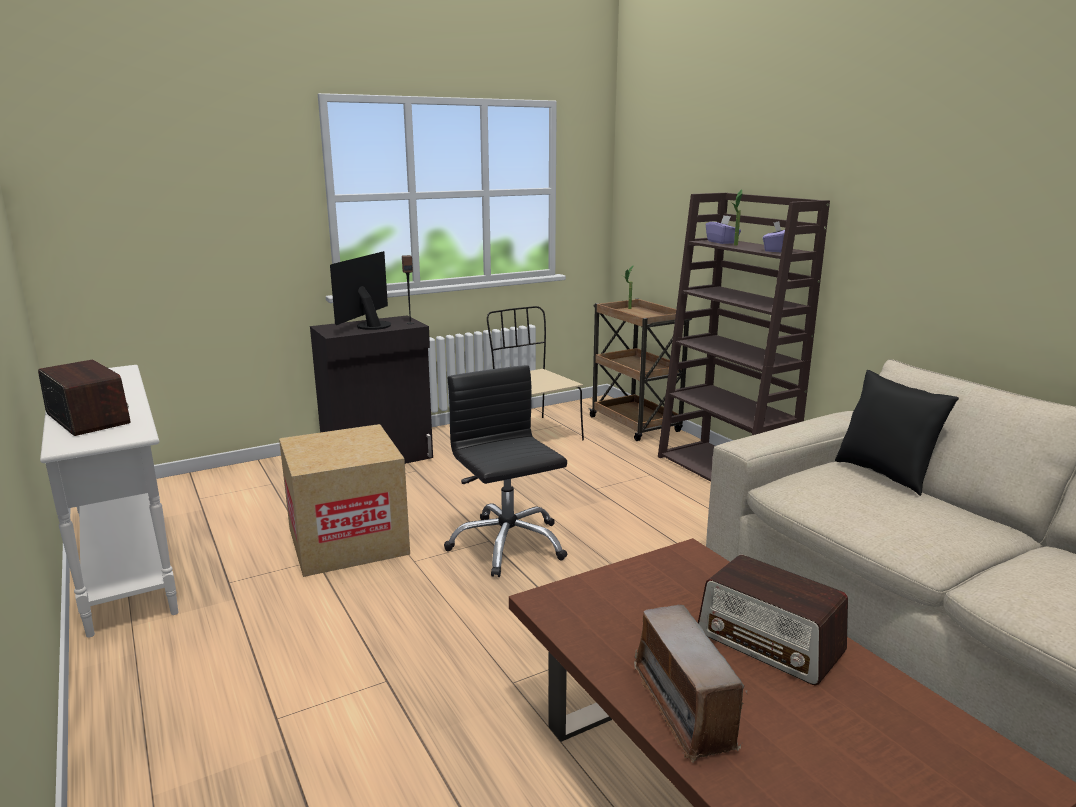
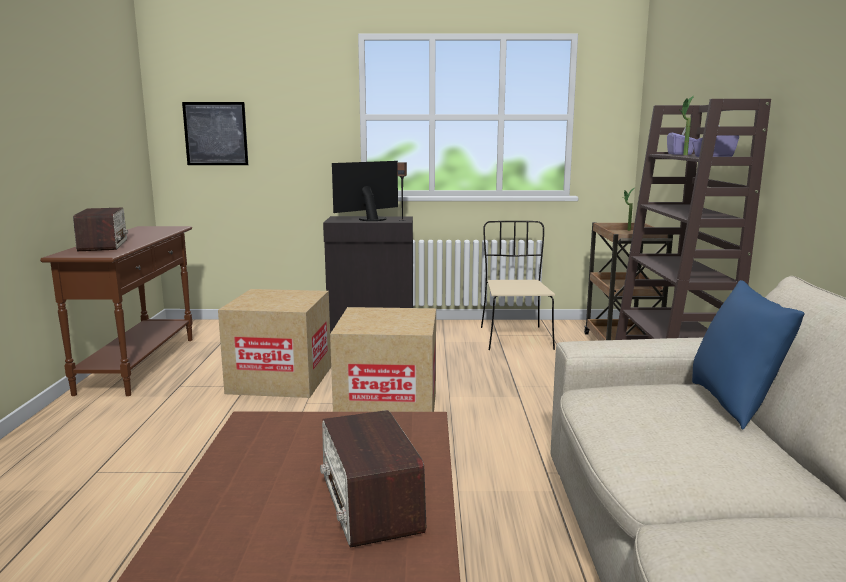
camera: 30 degrees right, 5 degrees down
white console table [40,365,178,638] -> brown console table [40,226,192,396]
black office chair [444,365,567,577] -> cardboard box [330,307,436,412]
radio [634,605,748,763] -> none
black pillow [835,370,959,496] -> blue pillow [692,280,805,429]
none -> picture [182,102,248,165]

